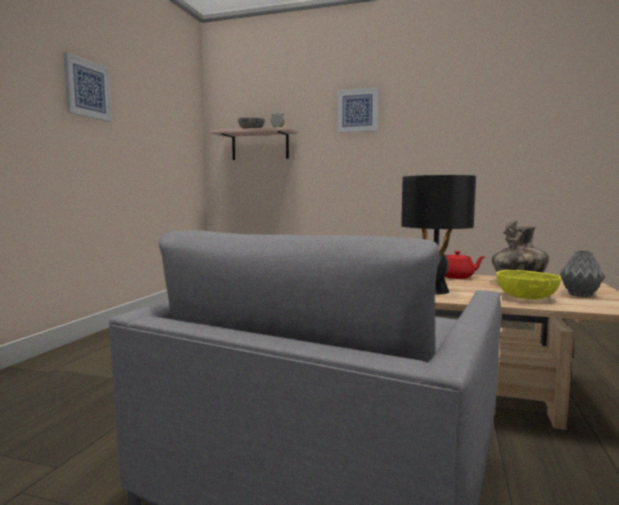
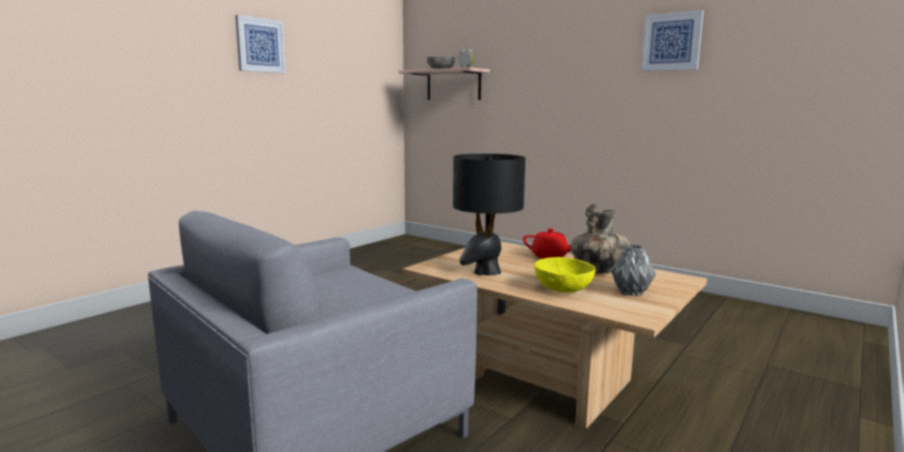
camera: 20 degrees right, 5 degrees up
picture [337,87,378,133] -> picture moved to [641,10,704,71]

